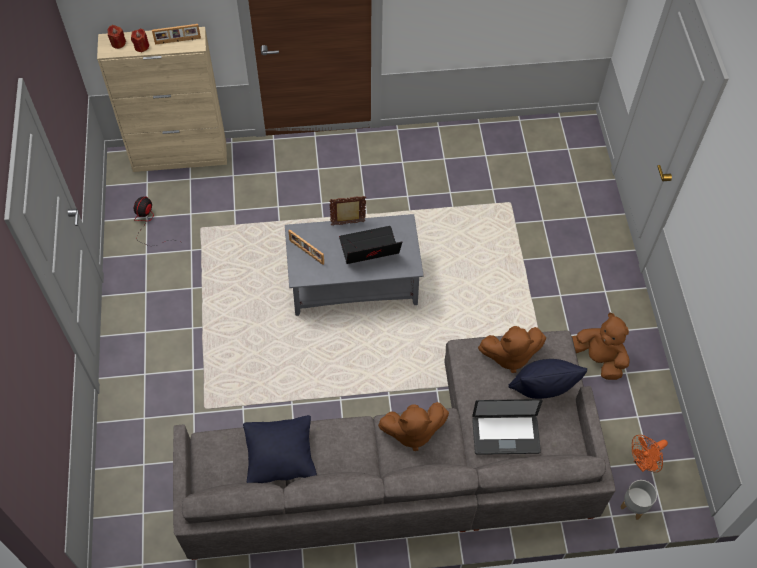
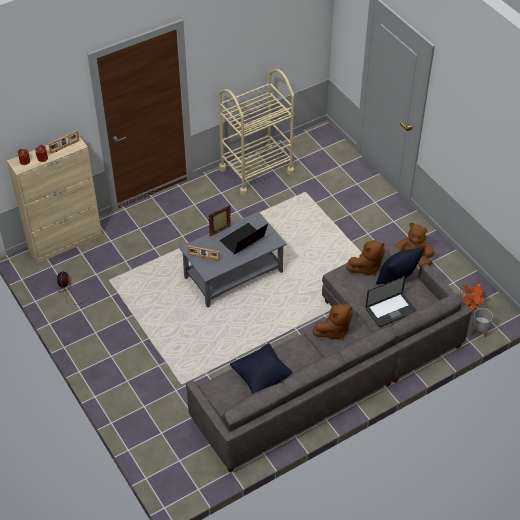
camera: 25 degrees left, 10 degrees down
none -> beige cart [219,69,294,196]

